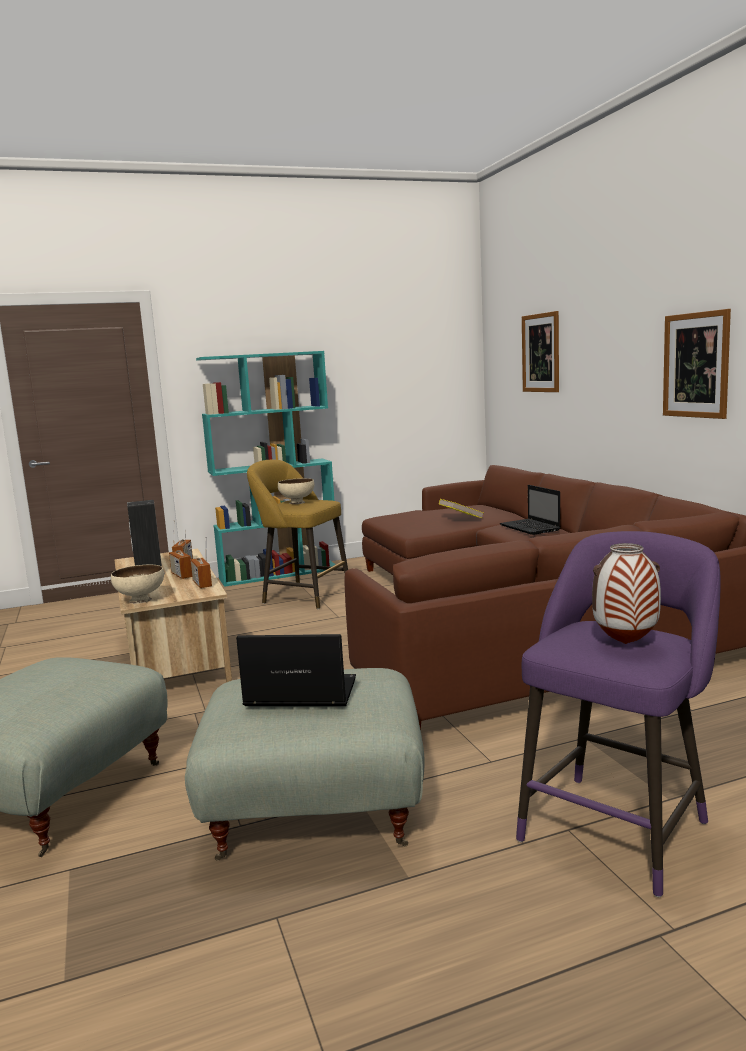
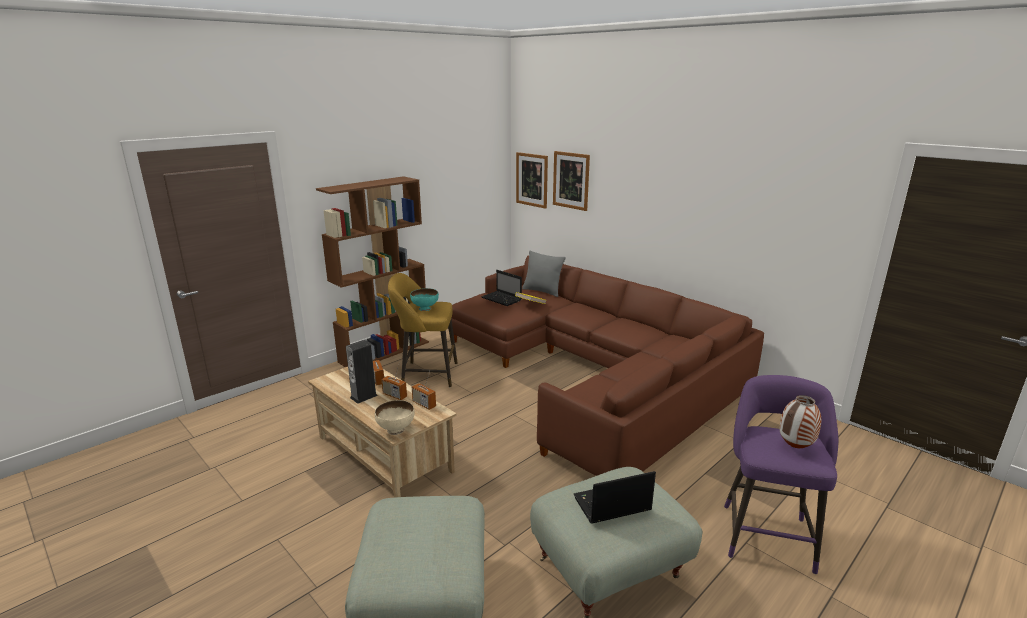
camera: 25 degrees left, 10 degrees up
turquoise bookcase [196,351,336,587] -> brown bookcase [316,176,429,367]
beige bowl [278,478,314,504] -> turquoise bowl [410,288,439,311]
laptop [500,485,561,535] -> laptop moved to [481,270,522,306]
picture [663,309,731,419] -> picture moved to [516,152,548,209]
none -> grey pillow [522,251,566,297]

